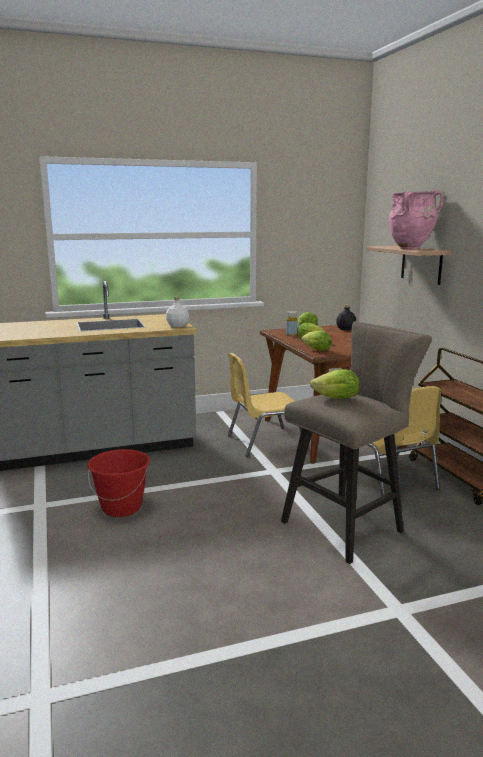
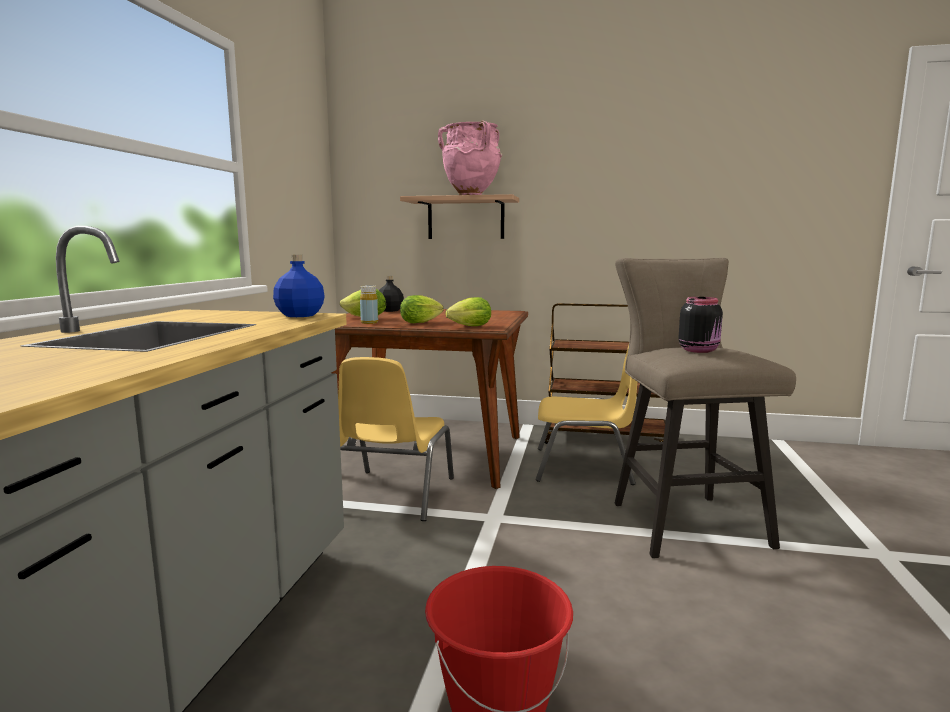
camera: 60 degrees left, 5 degrees down
white bottle [166,297,189,327] -> blue bottle [273,254,325,317]
lettuce [310,369,359,399] -> black jar [678,297,723,353]

